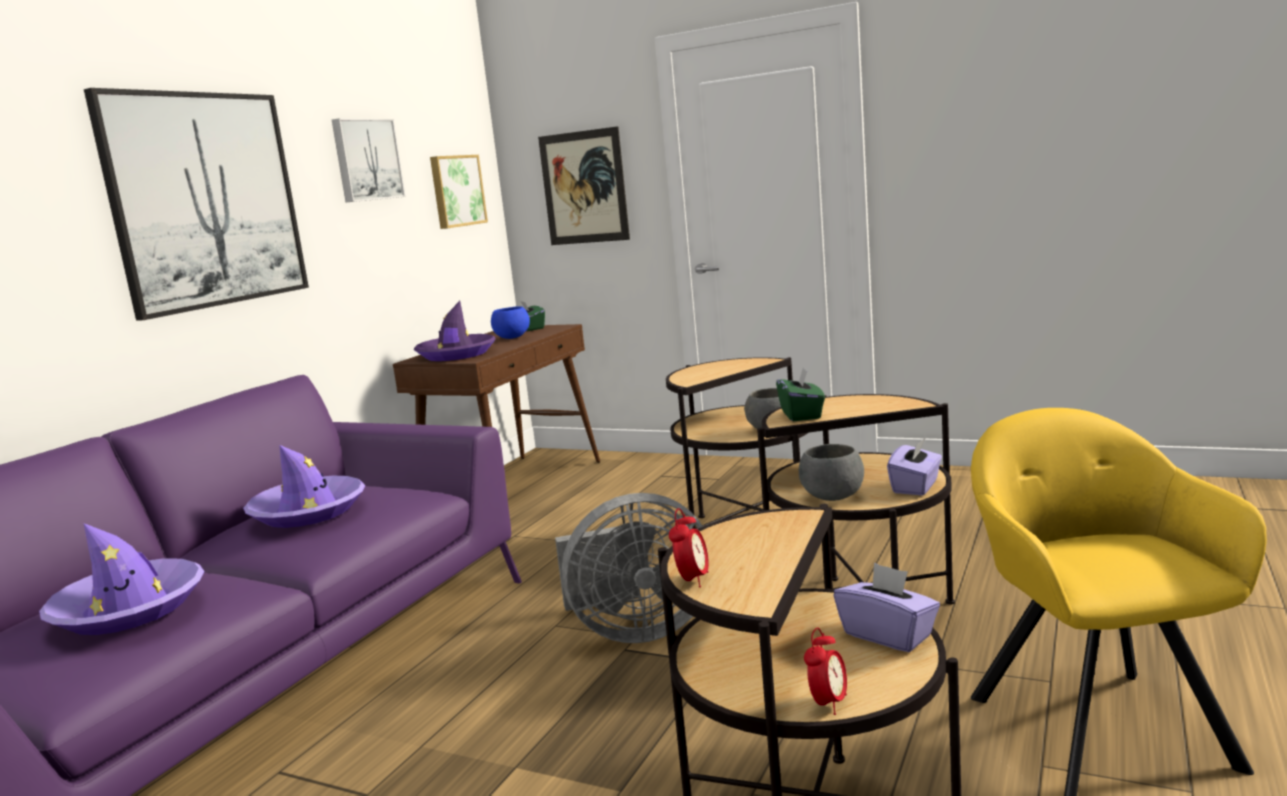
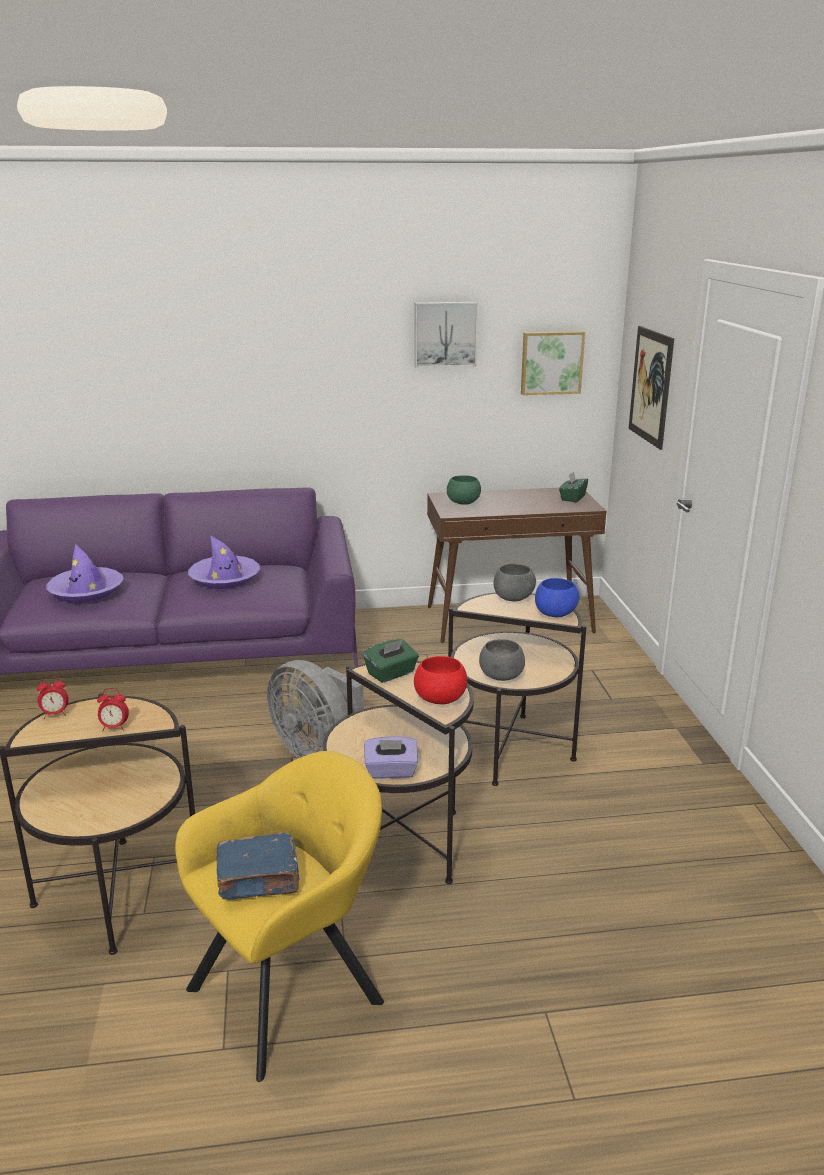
camera: 55 degrees right, 10 degrees up
picture [84,88,309,321] -> none
purple hat [414,301,496,361] -> green bowl [447,475,481,505]
blue bowl [491,306,530,339] -> blue bowl moved to [535,578,580,617]
grey bowl [799,444,864,501] -> grey bowl moved to [494,564,536,601]
alarm clock [804,627,847,715] -> alarm clock moved to [97,688,129,731]
purple tissue box [833,563,940,652] -> none
none -> blue book [216,832,300,899]
none -> red bowl [414,656,467,704]

